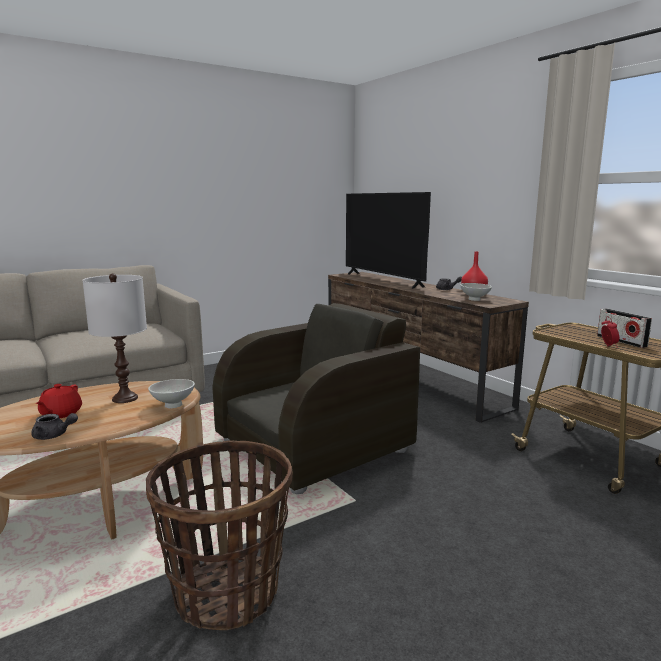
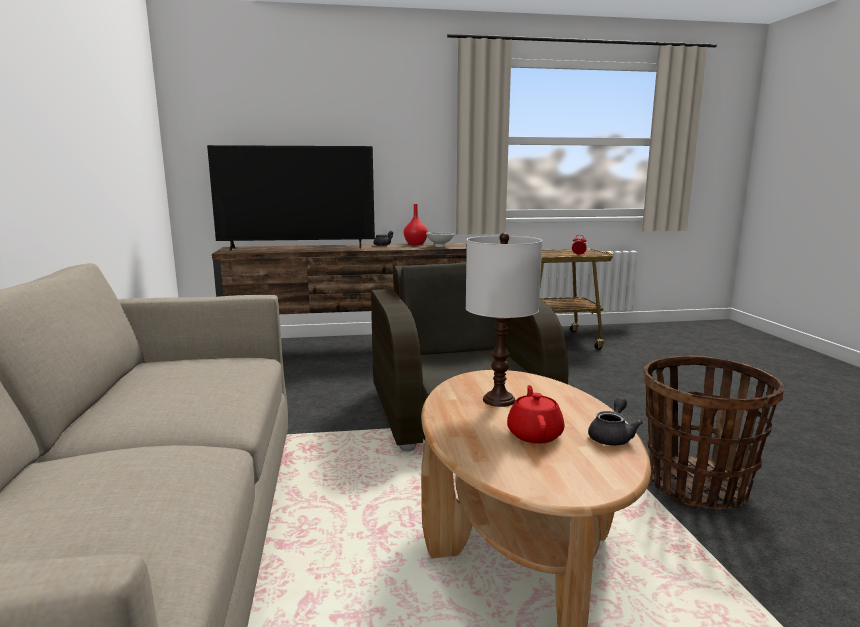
camera: 65 degrees left, 0 degrees up
red teapot [36,384,82,418] -> red teapot turned 120 degrees counterclockwise [507,385,564,444]
white bowl [148,379,195,408] -> none
radio [597,308,652,348] -> none

